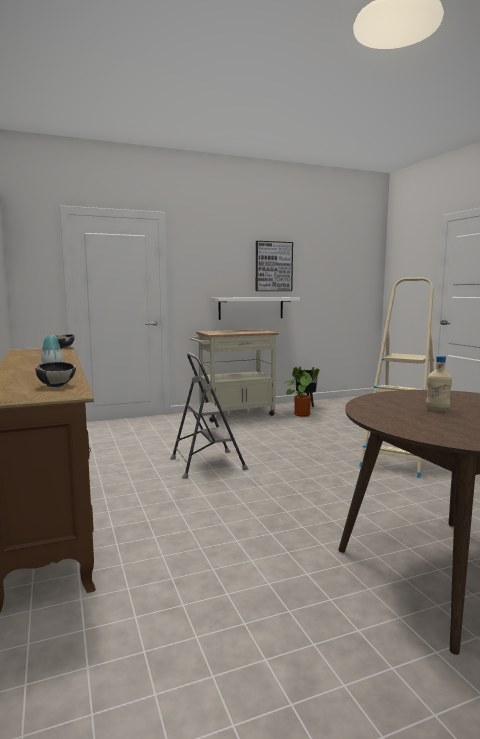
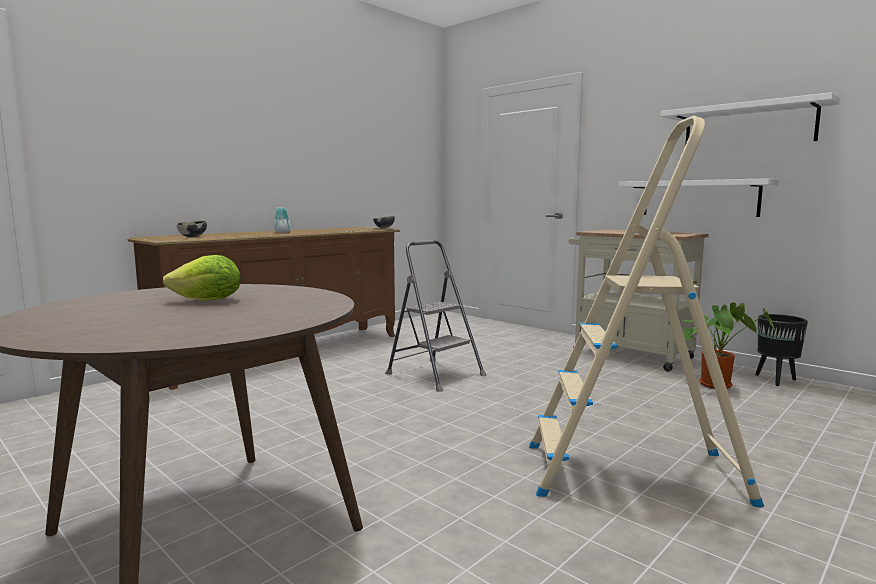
camera: 65 degrees right, 0 degrees up
picture [256,241,293,291] -> white shelf [660,92,840,143]
beige bottle [426,356,452,411] -> lettuce [163,255,241,300]

